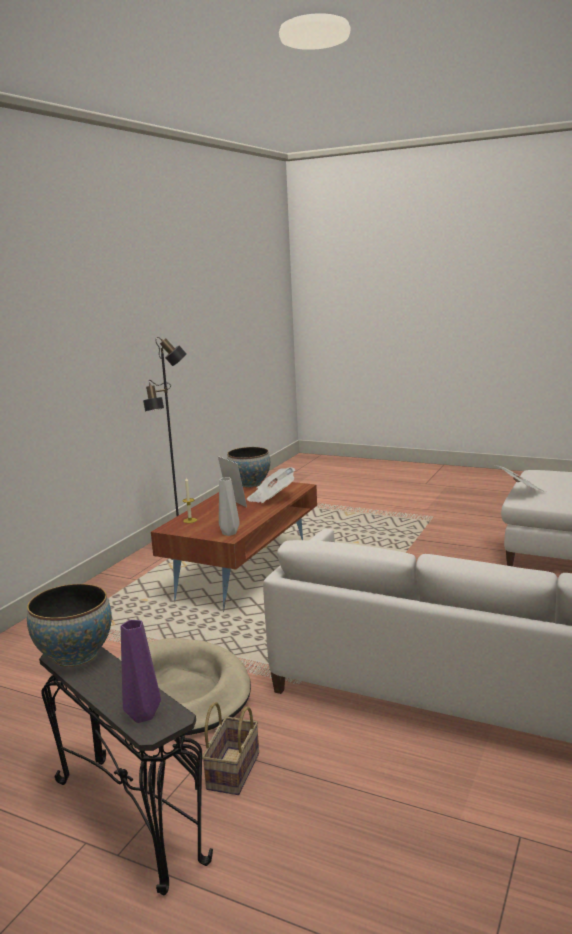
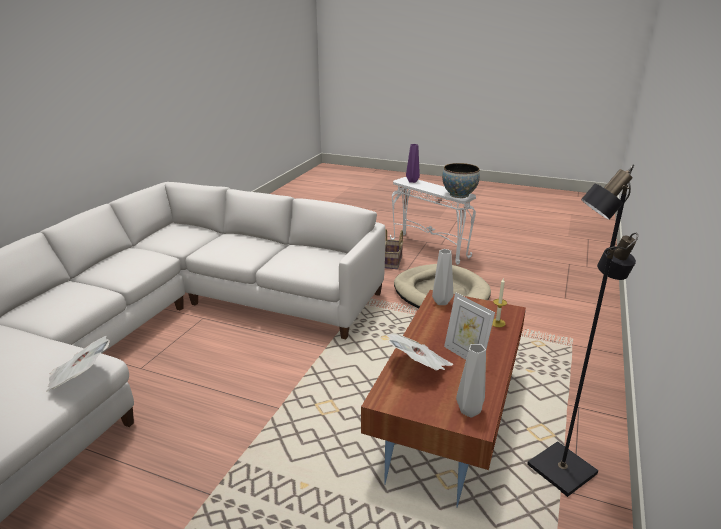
camera: 175 degrees right, 10 degrees up
black side table [39,646,213,895] -> white side table [390,177,476,265]
bowl [227,447,270,487] -> grey vase [456,344,486,418]

